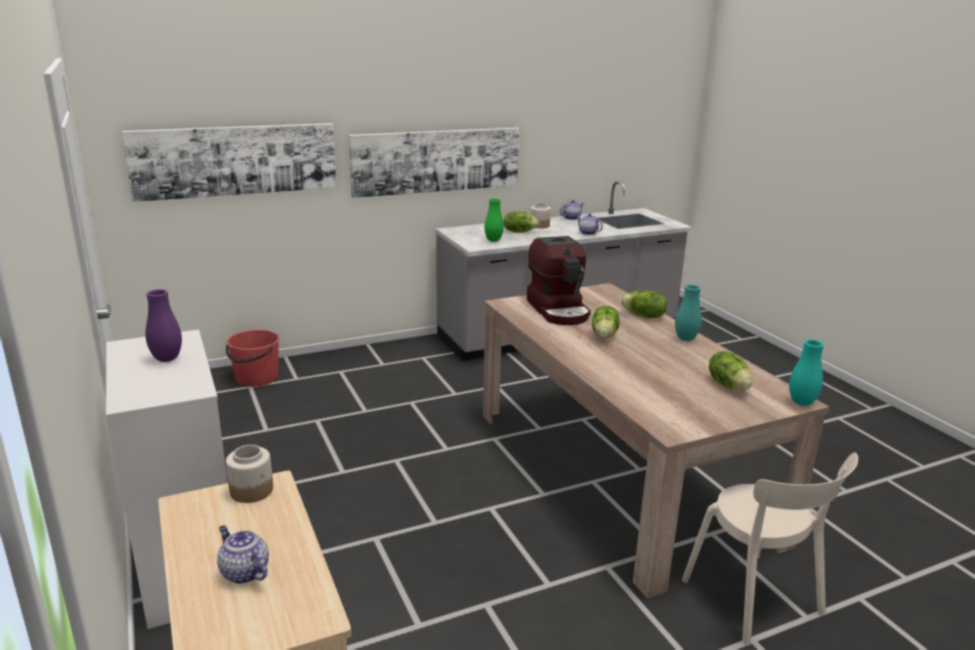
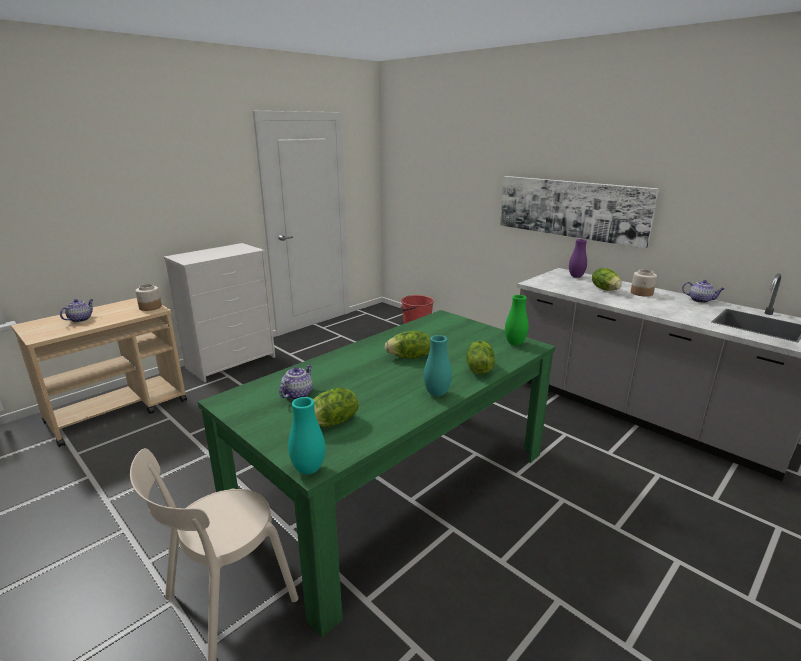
camera: 70 degrees right, 0 degrees up
picture [122,123,336,202] -> none
purple vase [145,289,182,362] -> purple vase moved to [569,239,587,278]
beige dining table [483,283,830,599] -> green dining table [198,310,555,637]
green vase [484,198,504,242] -> green vase moved to [505,295,529,345]
coffee machine [527,236,591,325] -> none
teapot [577,213,603,235] -> teapot moved to [279,364,313,400]

